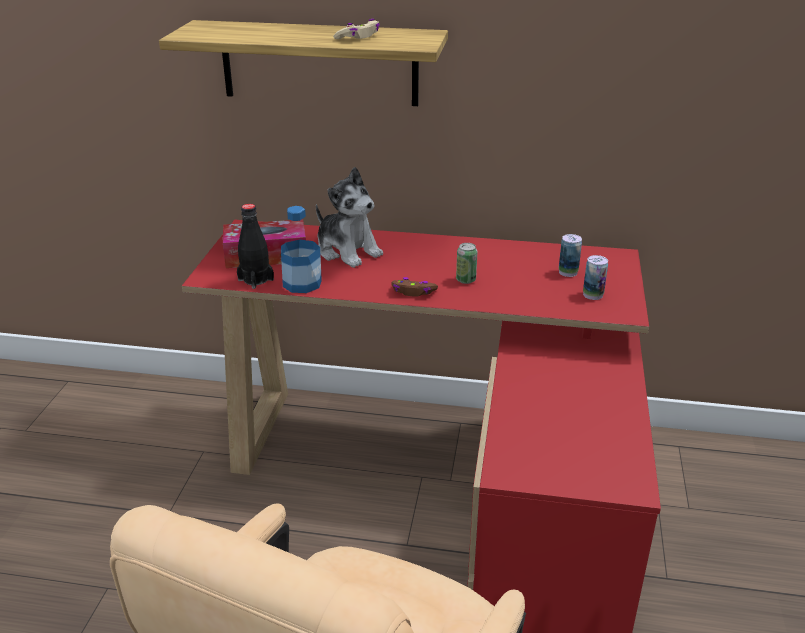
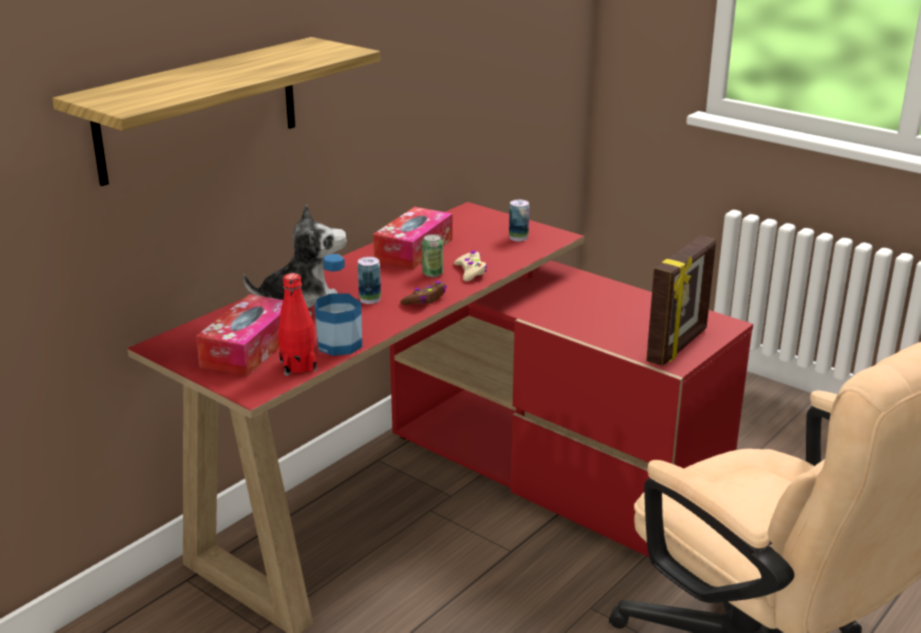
camera: 60 degrees left, 5 degrees down
black bottle [237,204,274,289] -> red bottle [278,273,317,376]
beige game controller [333,19,380,39] -> beige game controller moved to [454,251,487,281]
can [559,234,582,277] -> can moved to [358,257,381,304]
none -> tissue box [373,207,452,269]
none -> picture frame [646,236,716,366]

